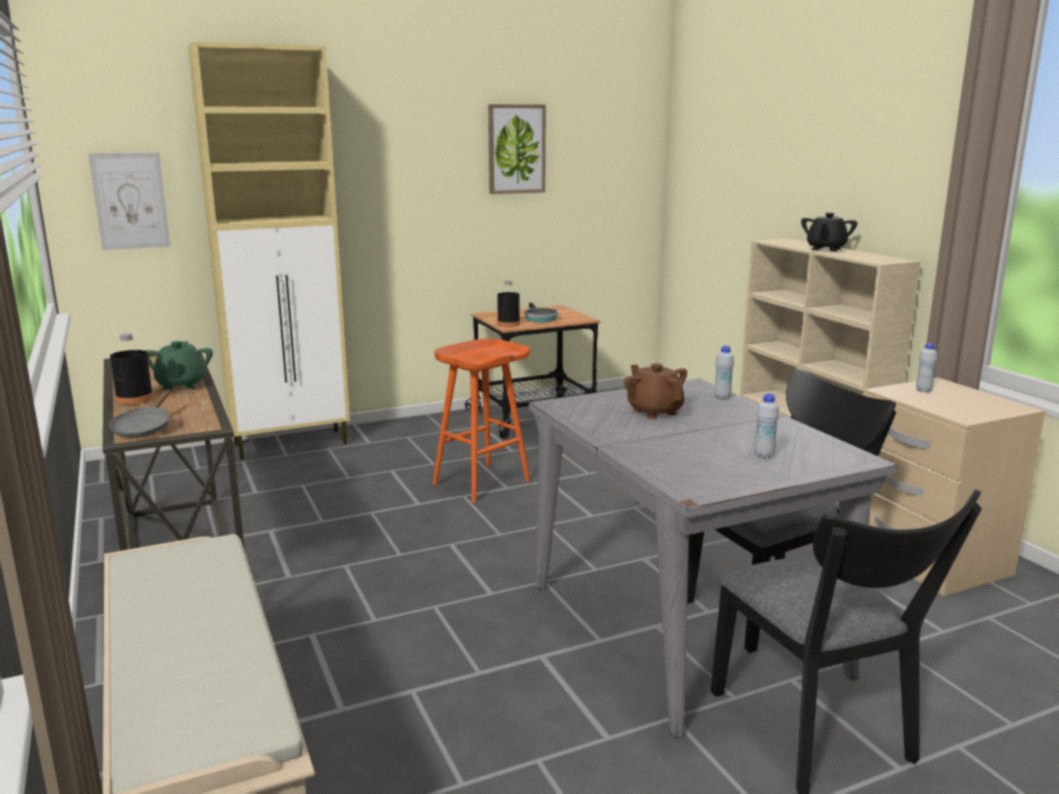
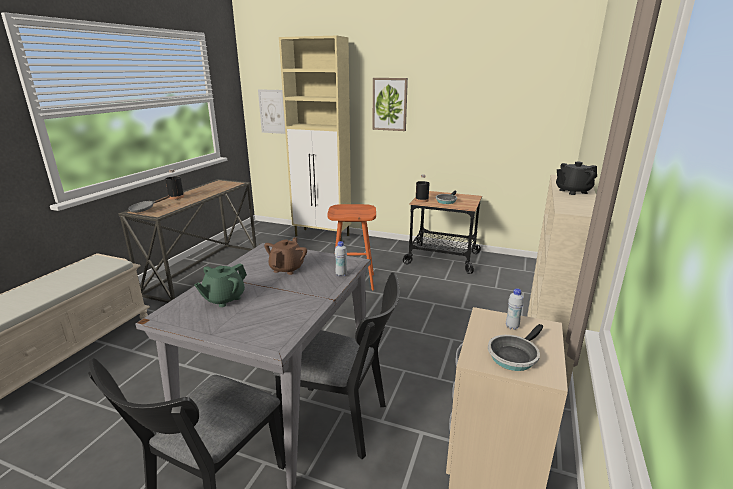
camera: 45 degrees right, 5 degrees up
green teapot [145,341,213,390] -> green teapot moved to [194,263,247,307]
picture [488,104,546,194] -> picture moved to [373,78,408,131]
white bottle [754,394,779,459] -> none
none -> frying pan [488,324,543,371]

